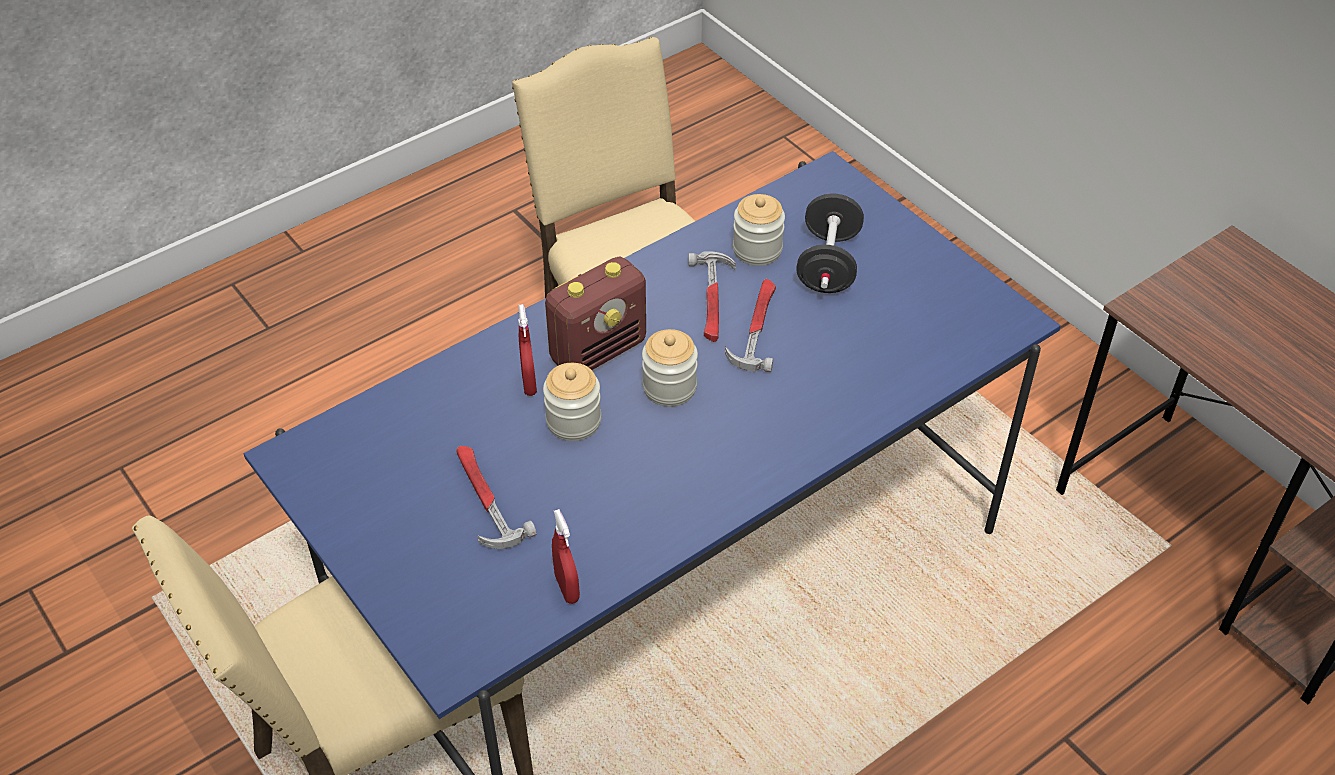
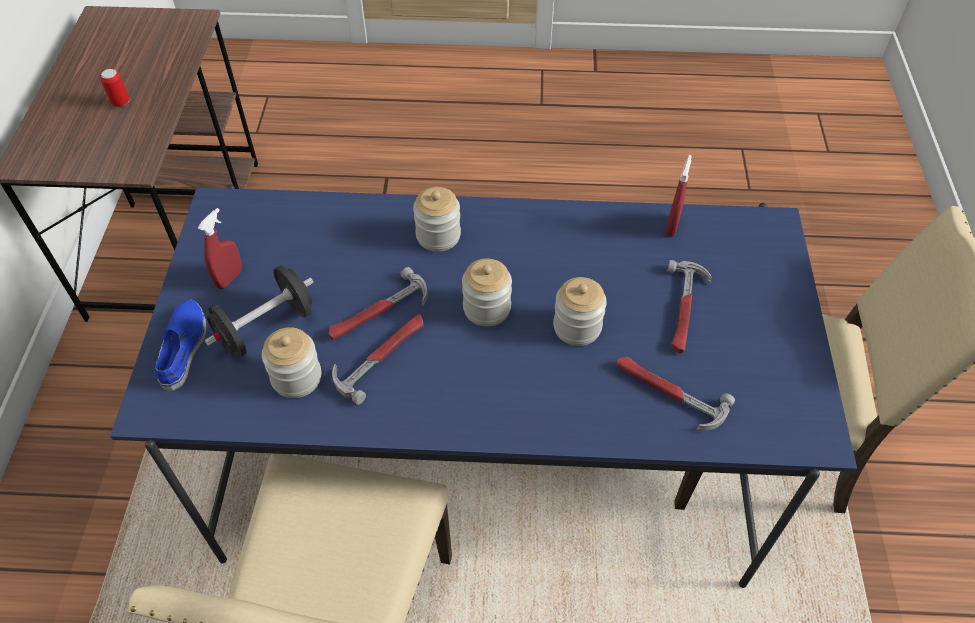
camera: 140 degrees left, 5 degrees up
red spray bottle [518,304,537,396] -> red spray bottle moved to [198,208,242,289]
radio [545,256,646,370] -> none
none -> can [100,69,129,107]
none -> blue shoe [155,299,206,391]
none -> jar [413,187,461,252]
none -> hammer [616,357,735,431]

